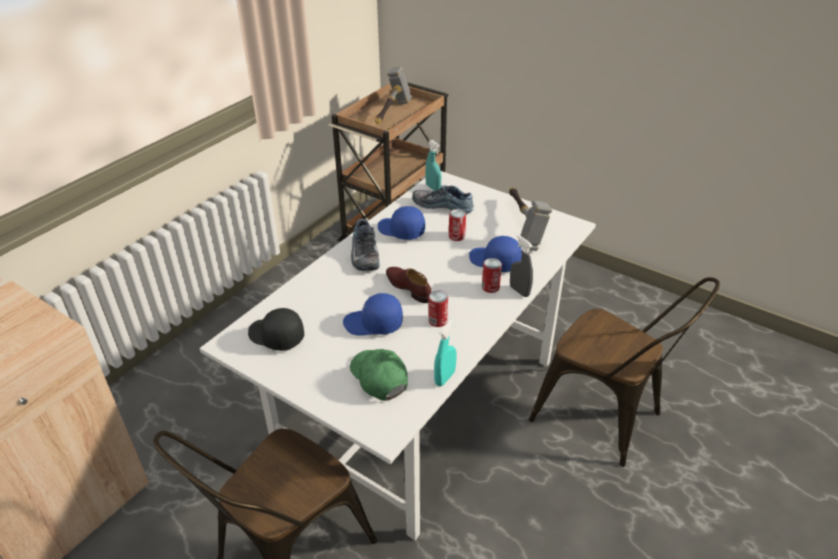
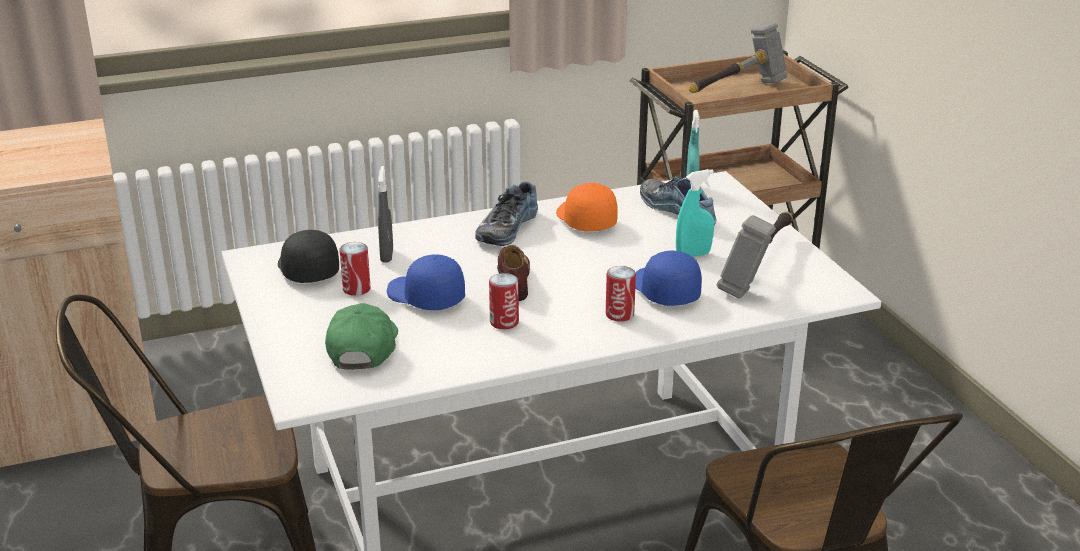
camera: 35 degrees right, 10 degrees down
blue cap [378,206,425,240] -> orange cap [556,183,618,232]
turquoise spray bottle [434,318,457,386] -> turquoise spray bottle moved to [676,169,714,257]
can [449,209,466,241] -> can moved to [340,242,371,296]
grey spray bottle [510,235,533,297] -> grey spray bottle moved to [378,166,393,262]

